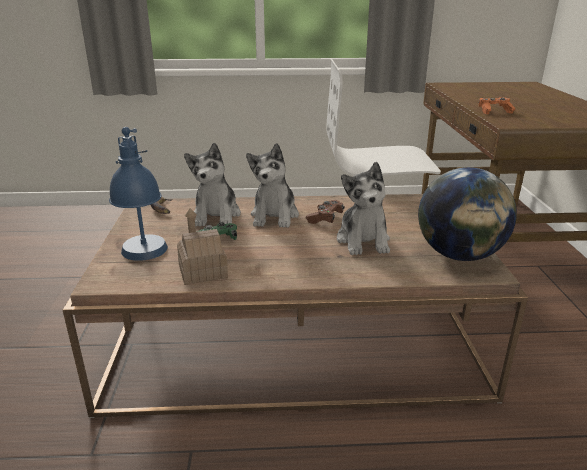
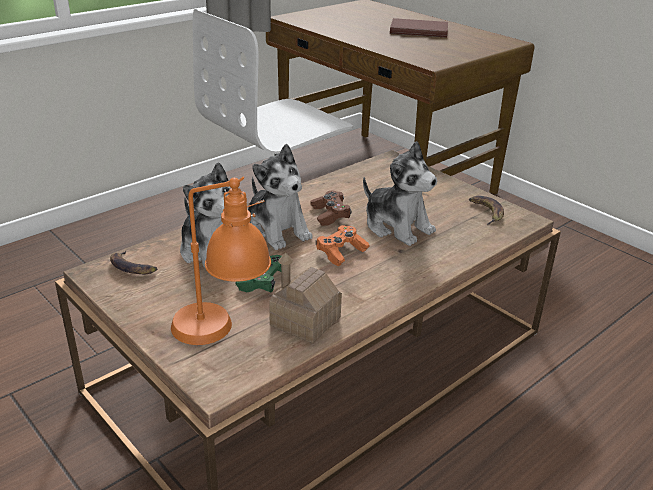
camera: 40 degrees left, 5 degrees up
blue table lamp [109,127,168,261] -> orange table lamp [171,176,271,345]
globe [418,167,517,261] -> banana [469,196,504,225]
orange game controller [479,97,515,114] -> orange game controller moved to [316,225,369,266]
none -> brown book [390,18,448,38]

